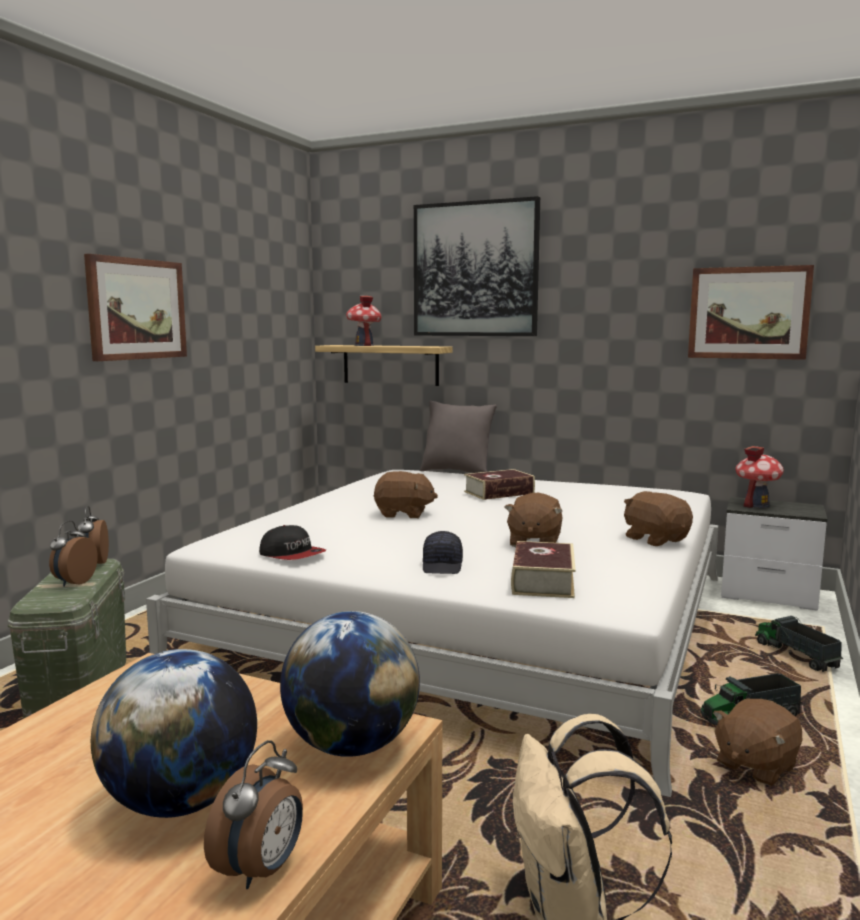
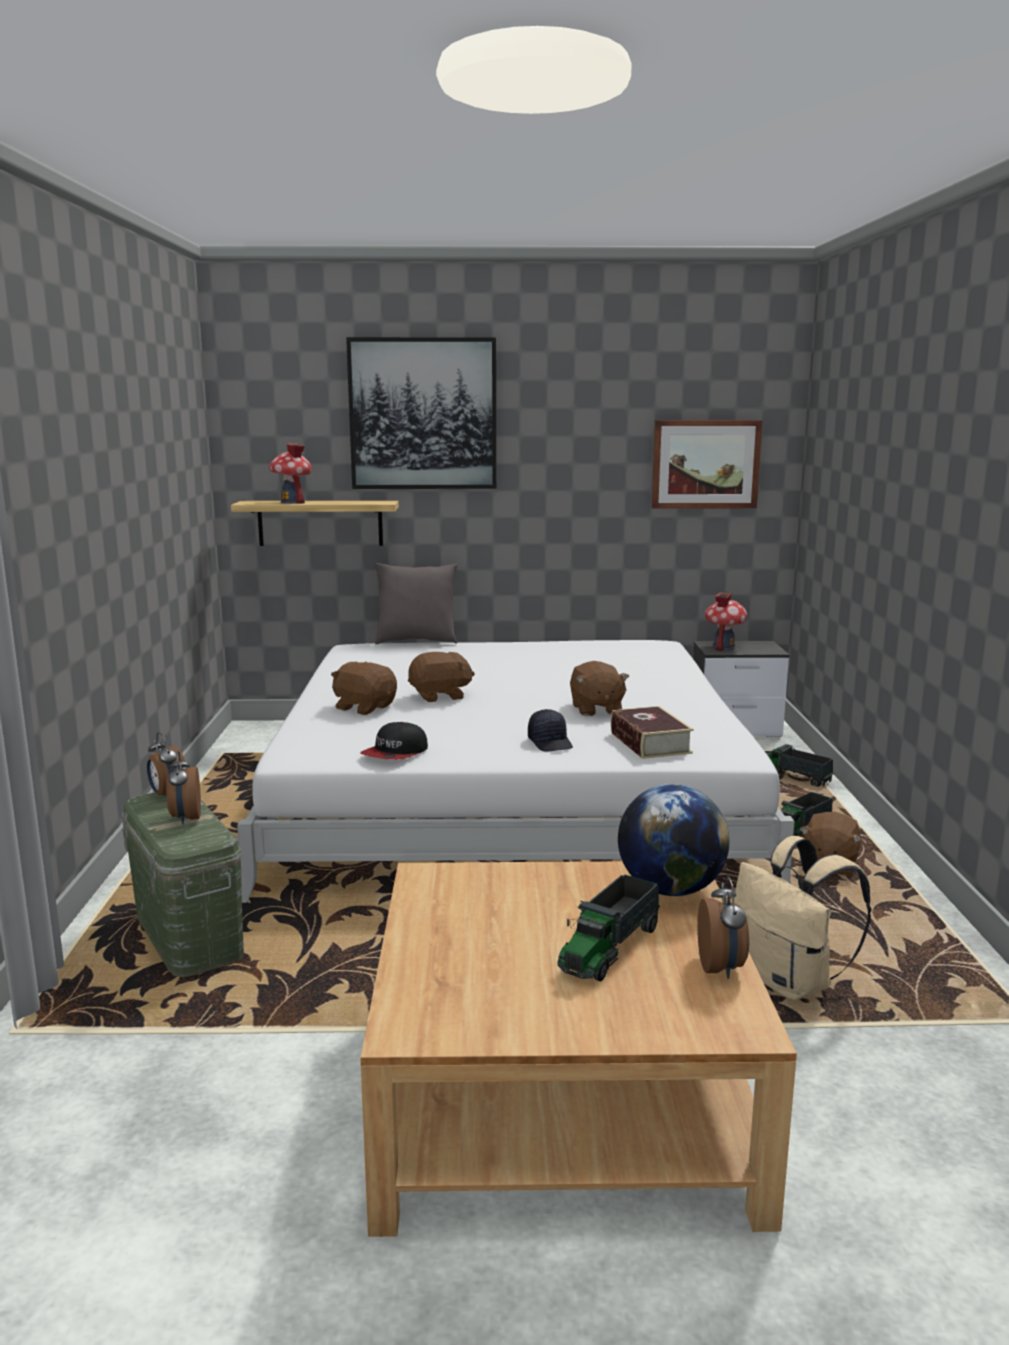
camera: 25 degrees left, 5 degrees up
picture [84,254,187,361] -> none
globe [91,649,257,818] -> toy truck [558,874,660,982]
cap [259,525,326,560] -> cap turned 105 degrees clockwise [361,722,428,760]
book [464,469,535,500] -> none
brown plush toy [624,491,693,546] -> brown plush toy moved to [331,662,397,715]

